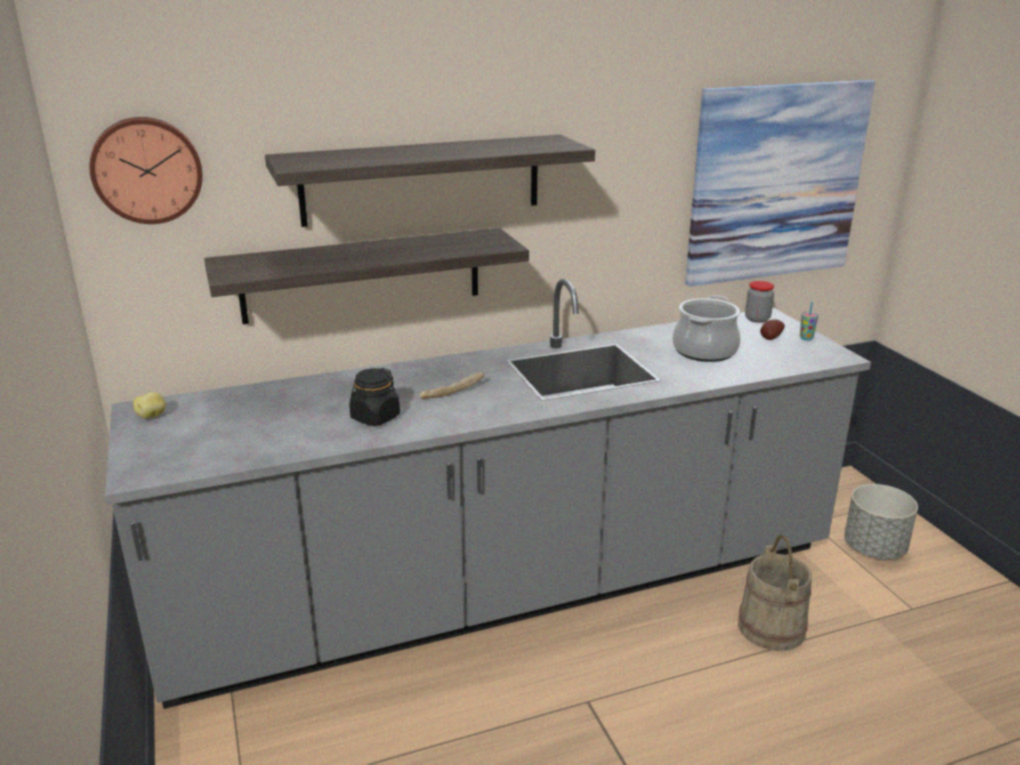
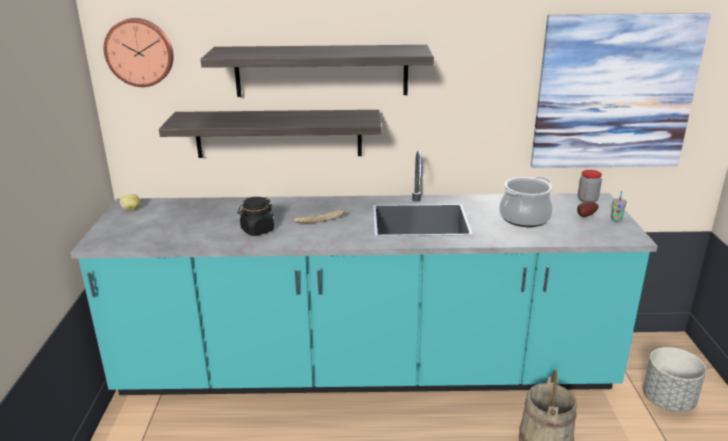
camera: 20 degrees right, 0 degrees up
grey counter [105,279,871,709] -> turquoise counter [70,151,658,395]

